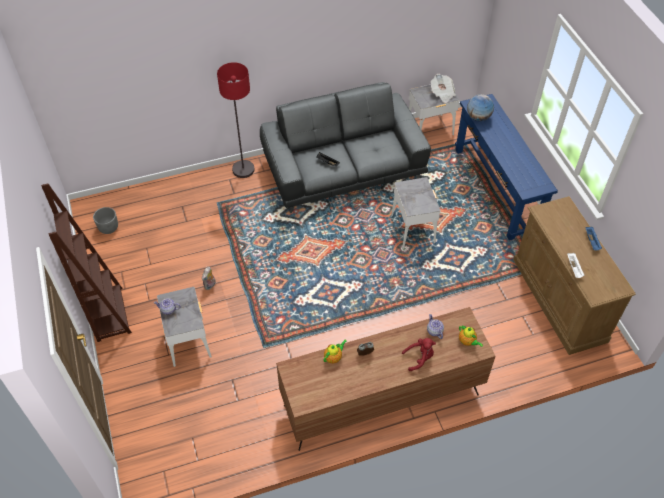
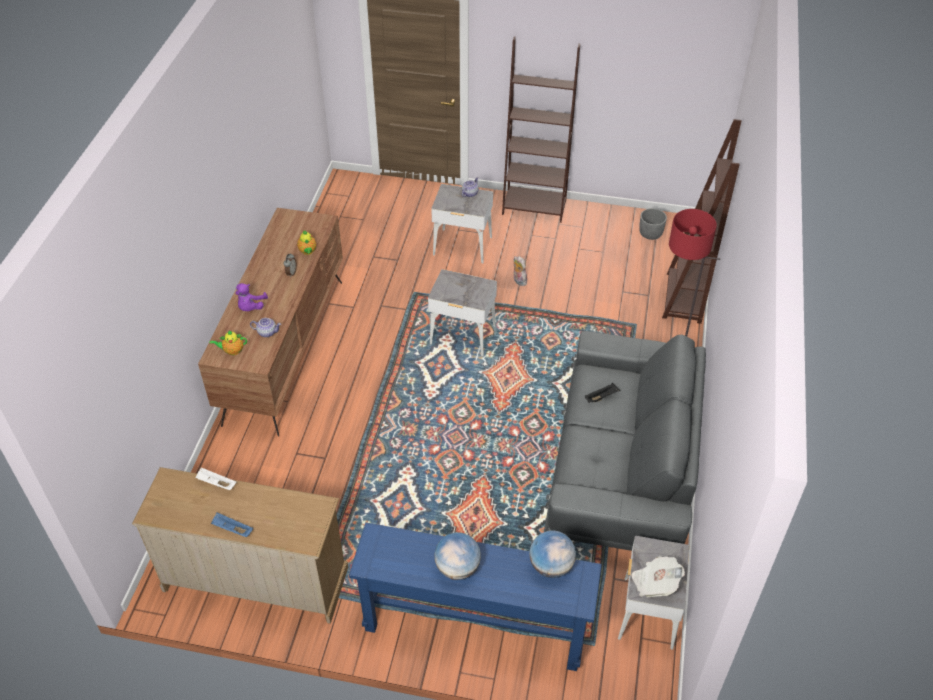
camera: 120 degrees right, 5 degrees down
side table [391,177,440,249] -> side table moved to [428,269,497,357]
red plush toy [402,338,436,371] -> purple plush toy [235,283,268,311]
none -> globe [434,532,481,580]
none -> brown bookcase [662,119,742,324]

